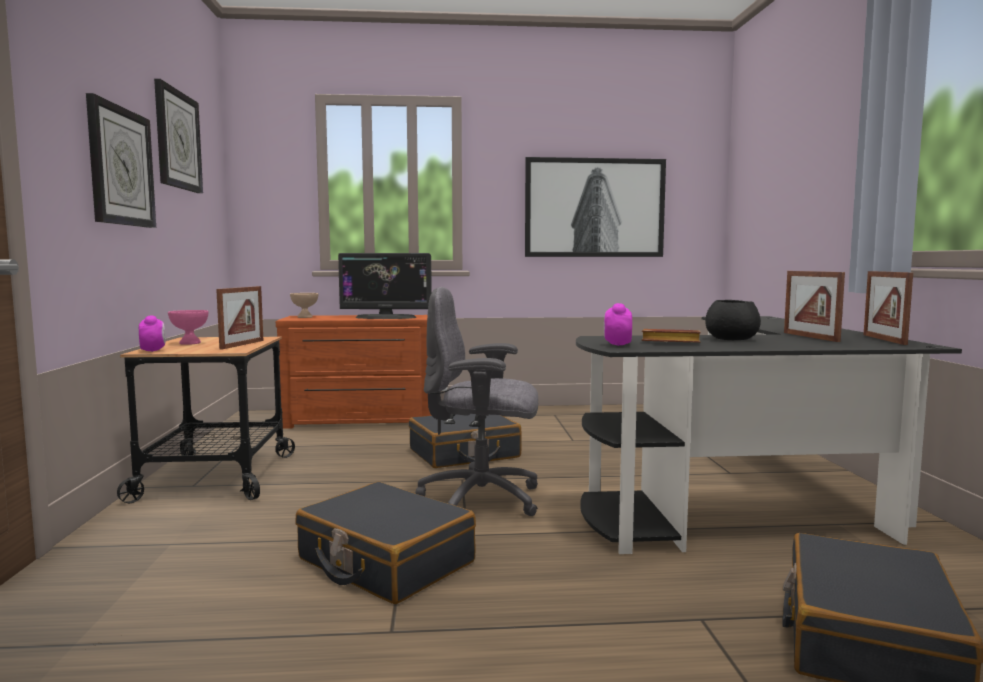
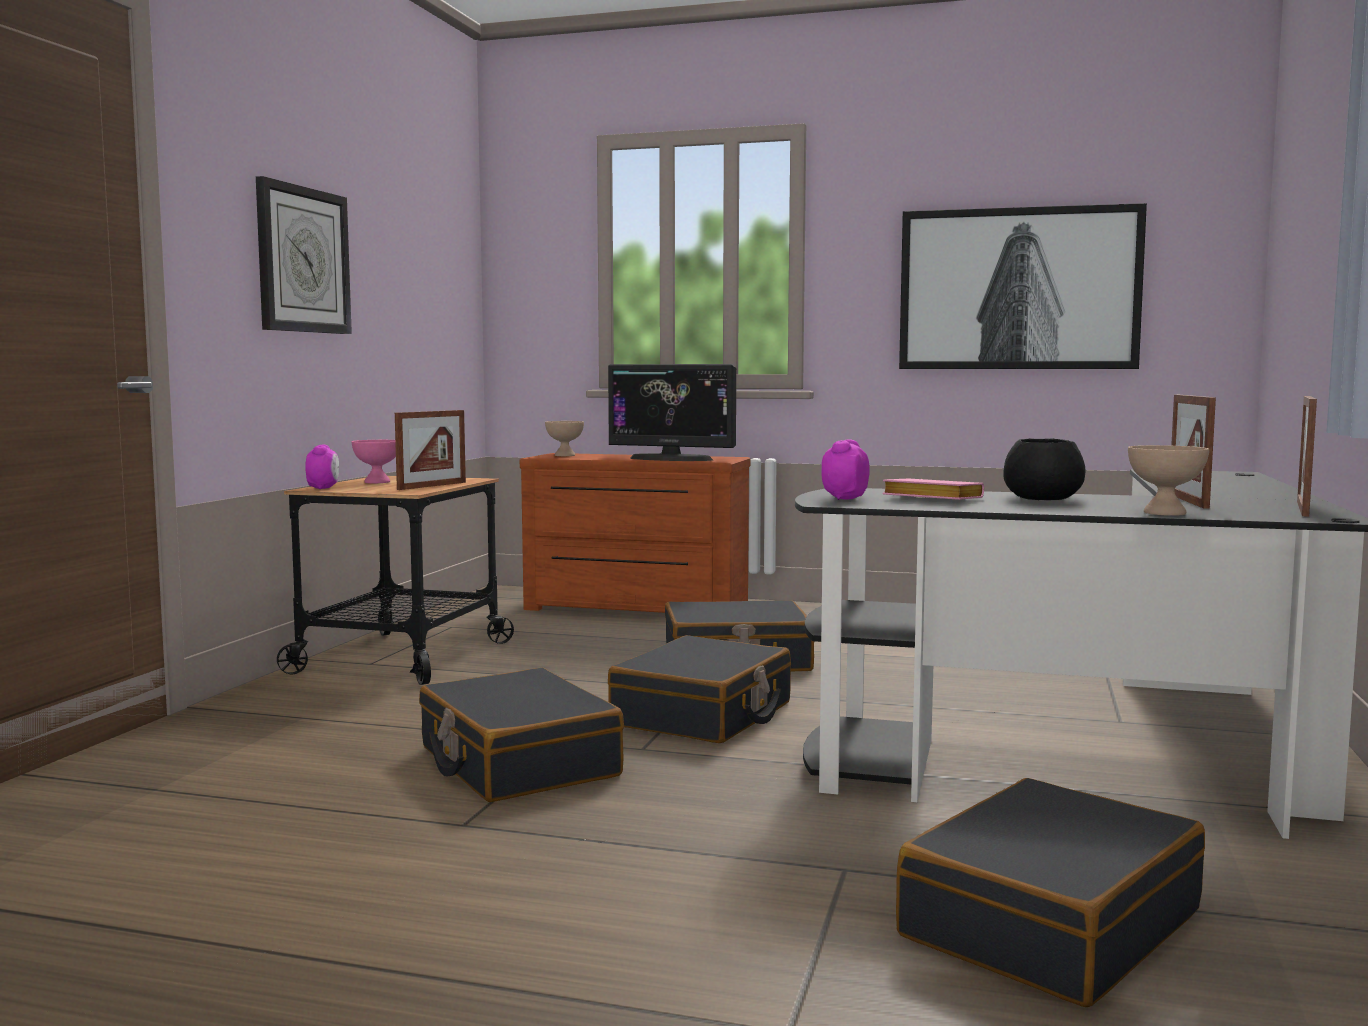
camera: 20 degrees right, 0 degrees up
wall clock [154,79,203,193] -> none
grey office chair [415,287,538,516] -> black suitcase [608,635,791,743]
brown book [642,329,701,343] -> pink book [882,478,984,500]
none -> beige bowl [1128,445,1209,516]

